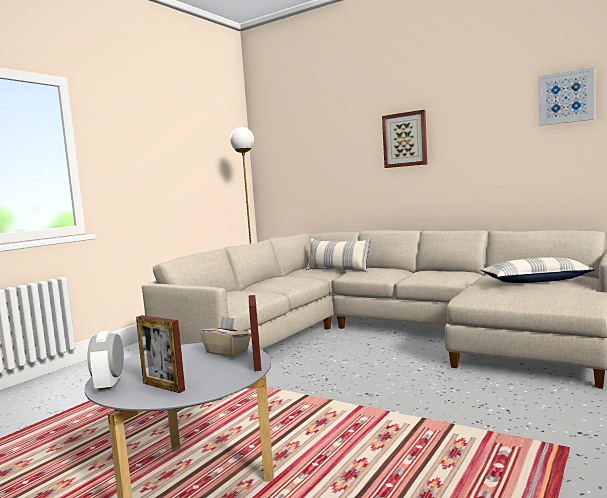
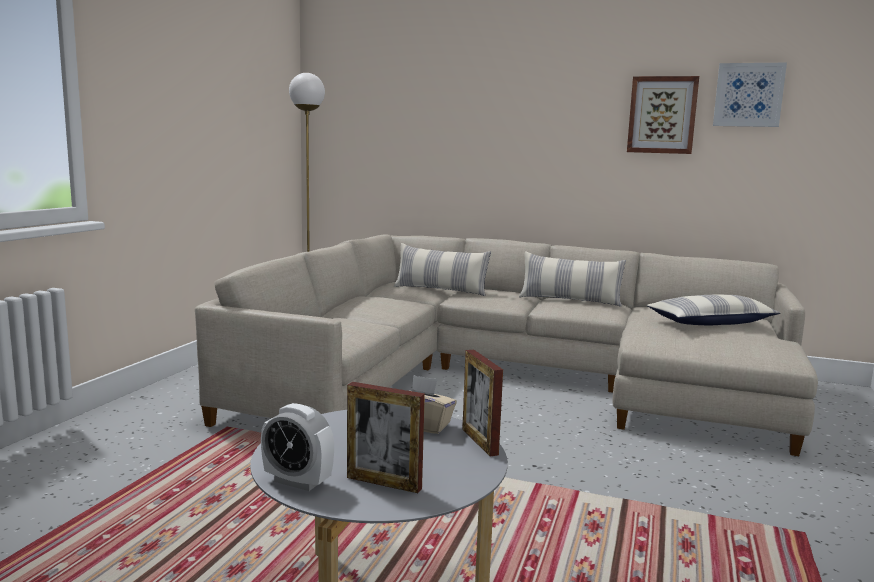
camera: 15 degrees left, 5 degrees up
alarm clock [88,331,124,392] -> alarm clock turned 45 degrees counterclockwise [261,403,334,491]
picture [382,110,427,168] -> picture moved to [627,76,699,154]
none -> pillow [519,251,626,307]

